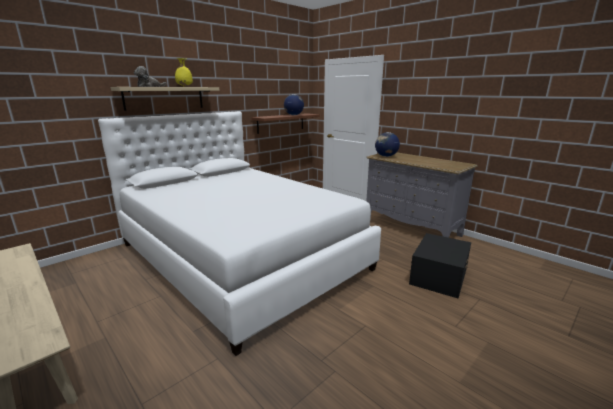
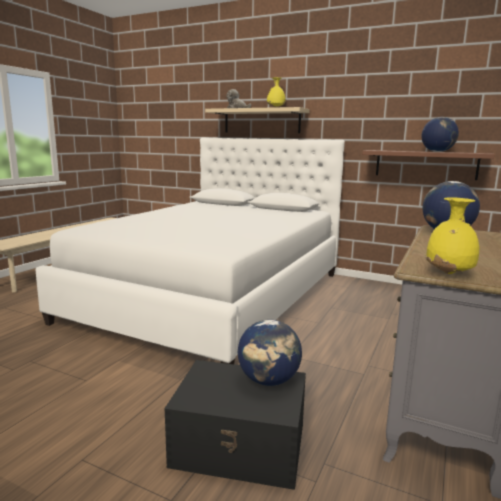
camera: 70 degrees right, 5 degrees down
none -> globe [238,320,302,386]
none -> yellow vase [426,197,479,274]

